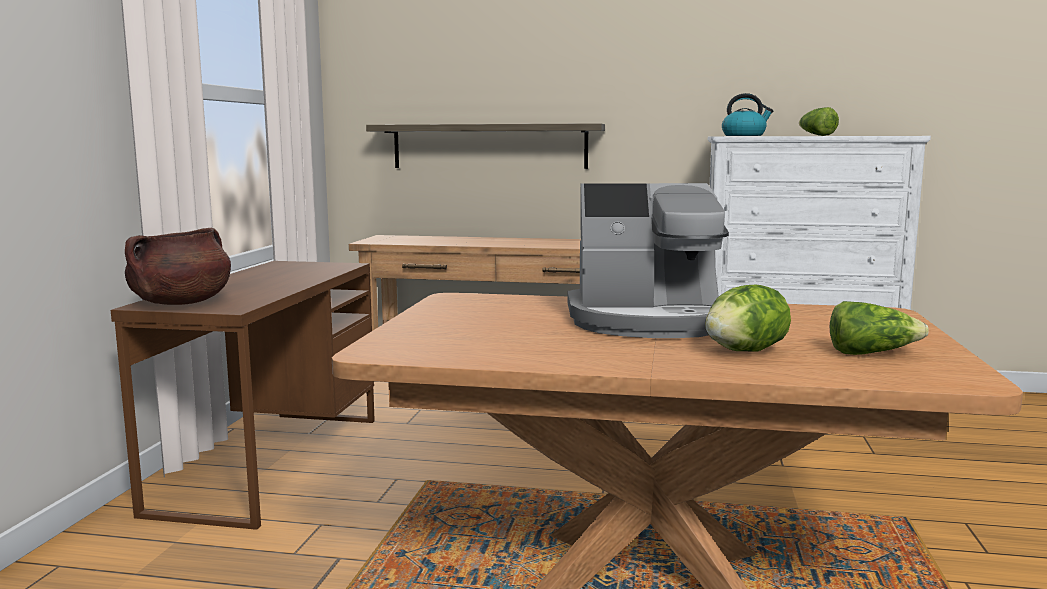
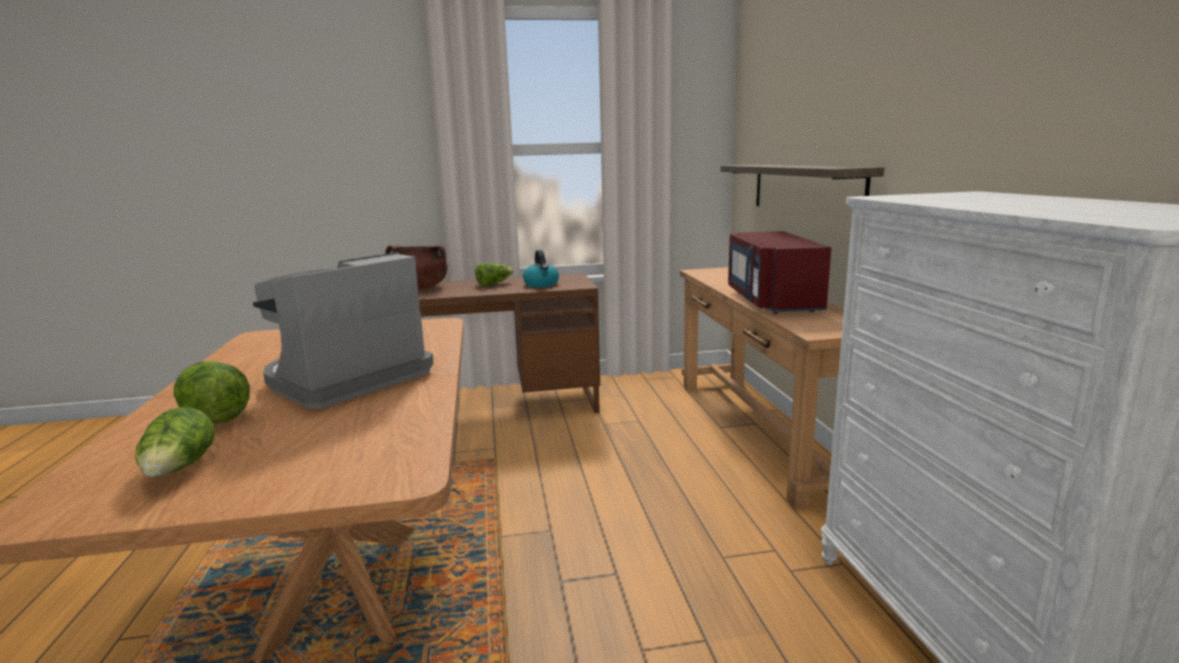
camera: 70 degrees right, 5 degrees up
coffee machine [567,183,729,338] -> coffee machine turned 60 degrees clockwise [253,252,433,409]
kettle [722,93,773,136] -> kettle moved to [523,250,559,287]
lettuce [799,107,839,136] -> lettuce moved to [475,263,514,286]
none -> red microwave [728,231,831,314]

